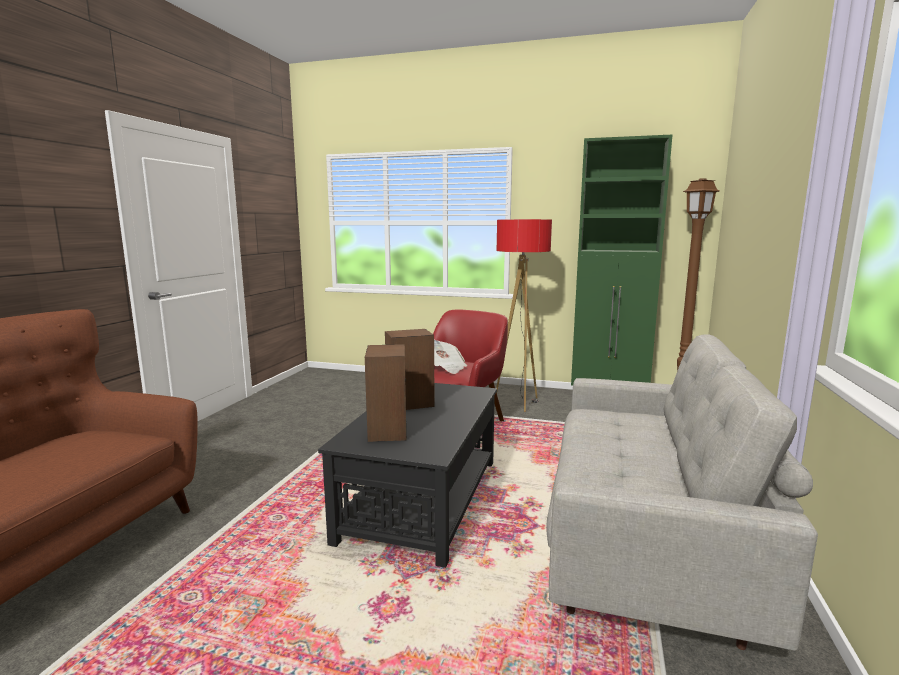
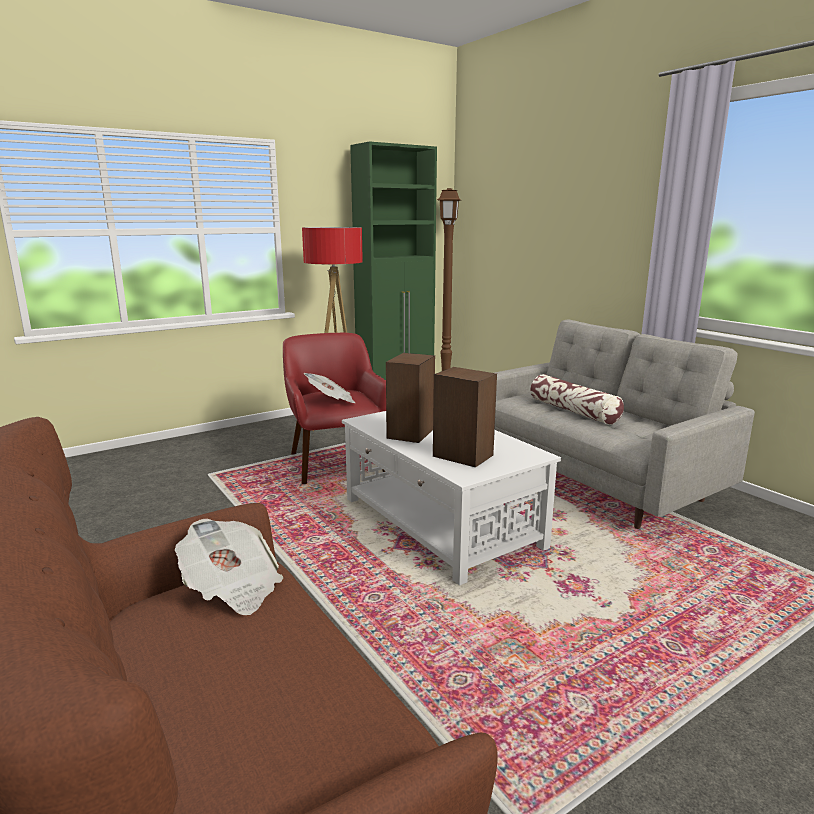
camera: 50 degrees left, 5 degrees up
black coffee table [318,383,497,568] -> white coffee table [342,411,561,585]
none -> newspaper [175,519,283,615]
none -> pillow [530,374,624,425]

